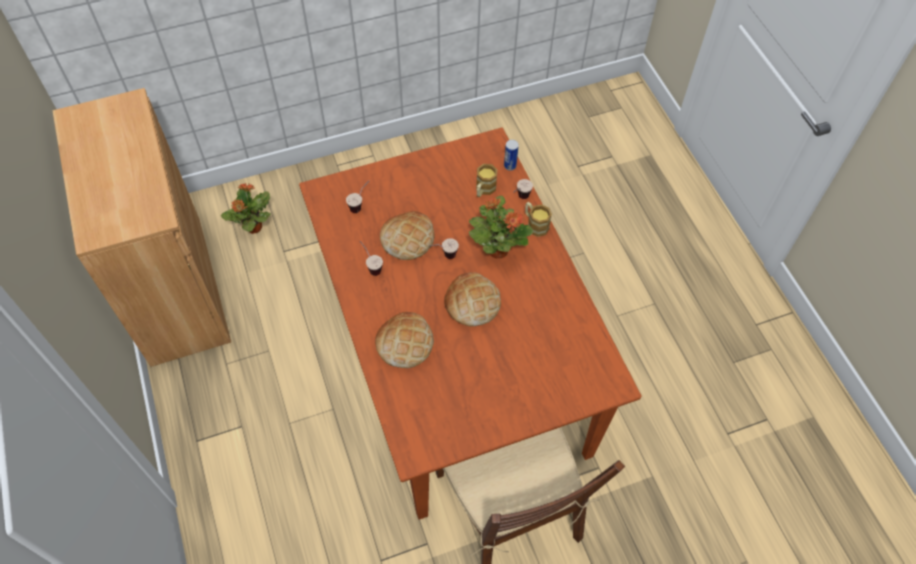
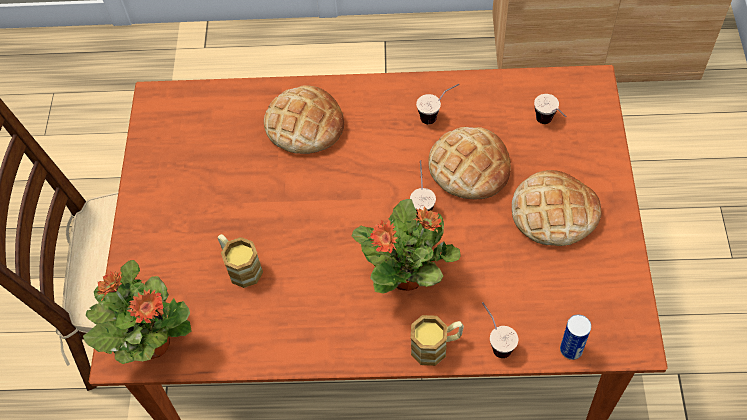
camera: 115 degrees right, 0 degrees up
potted plant [221,183,271,234] -> potted plant moved to [83,260,192,364]
bread [444,272,501,326] -> bread moved to [512,170,602,246]
mug [476,164,497,197] -> mug moved to [218,234,263,288]

